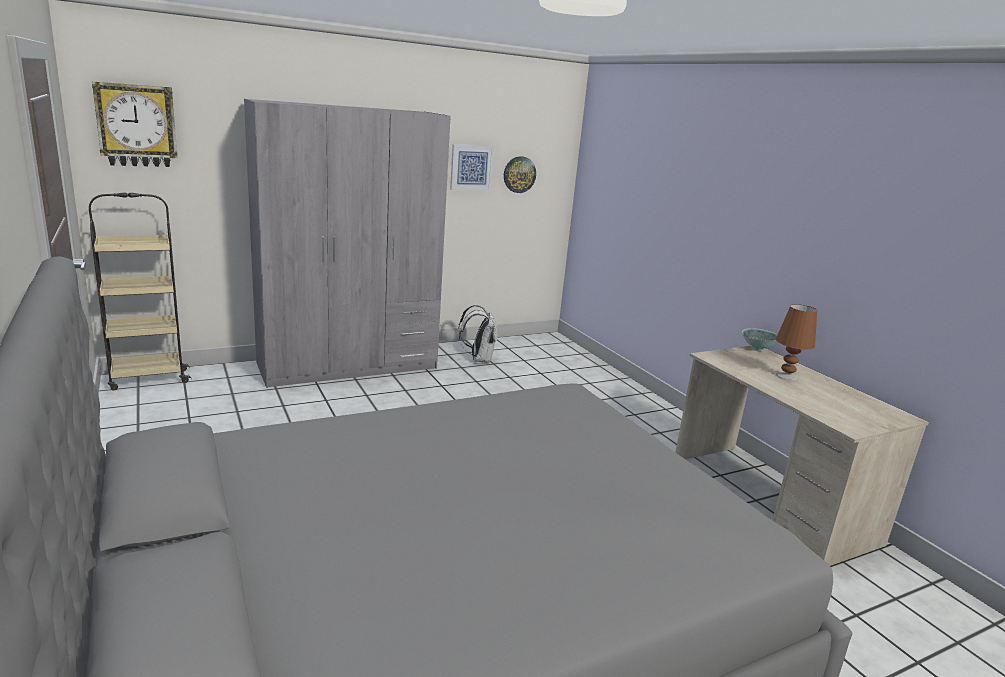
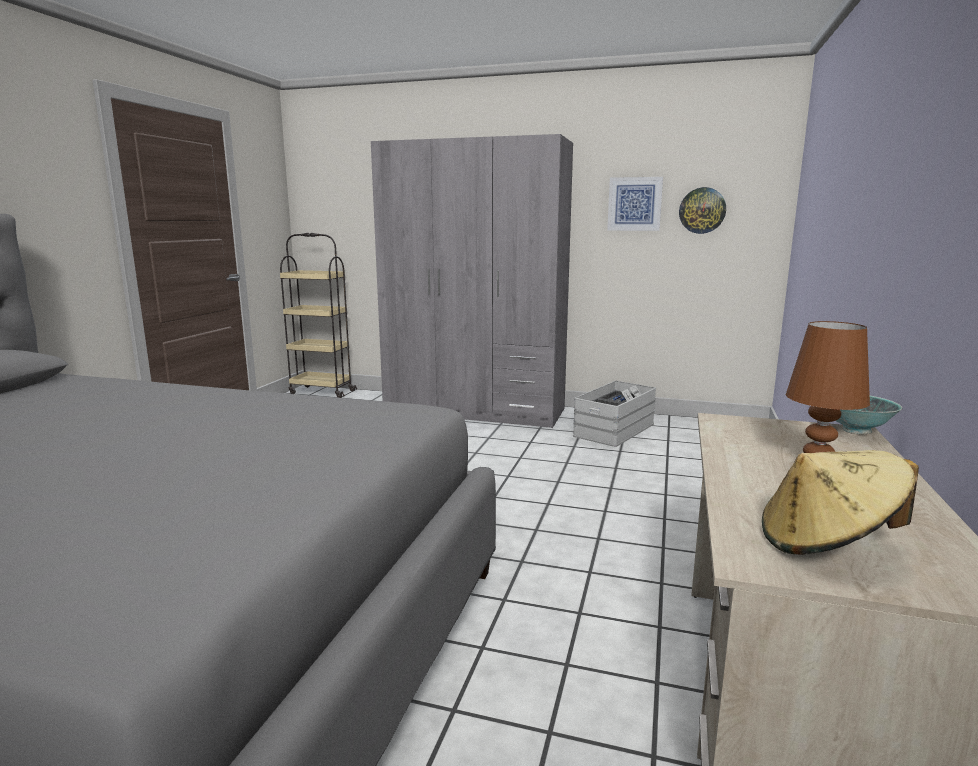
camera: 45 degrees right, 5 degrees down
wall clock [92,81,178,167] -> none
white backpack [459,305,498,363] -> grey storage box [573,381,656,447]
none -> beige hat [762,450,919,555]

